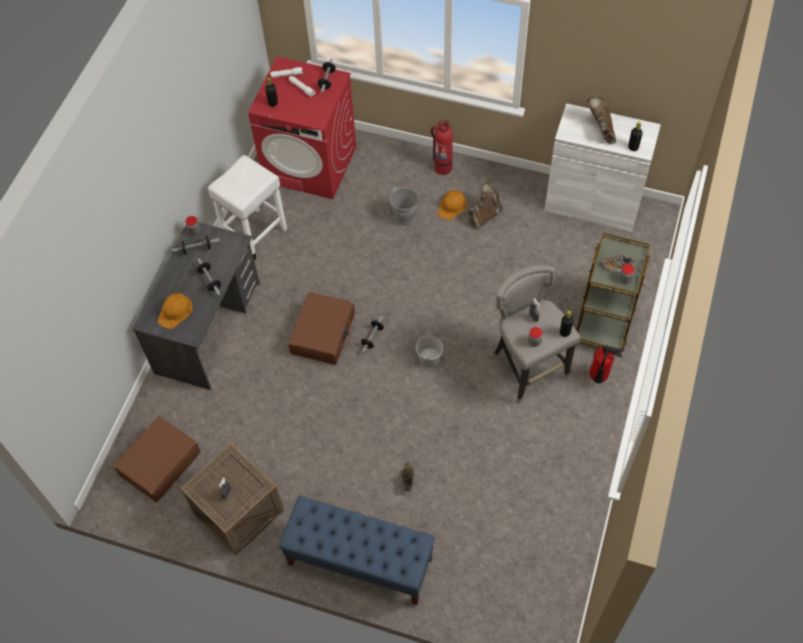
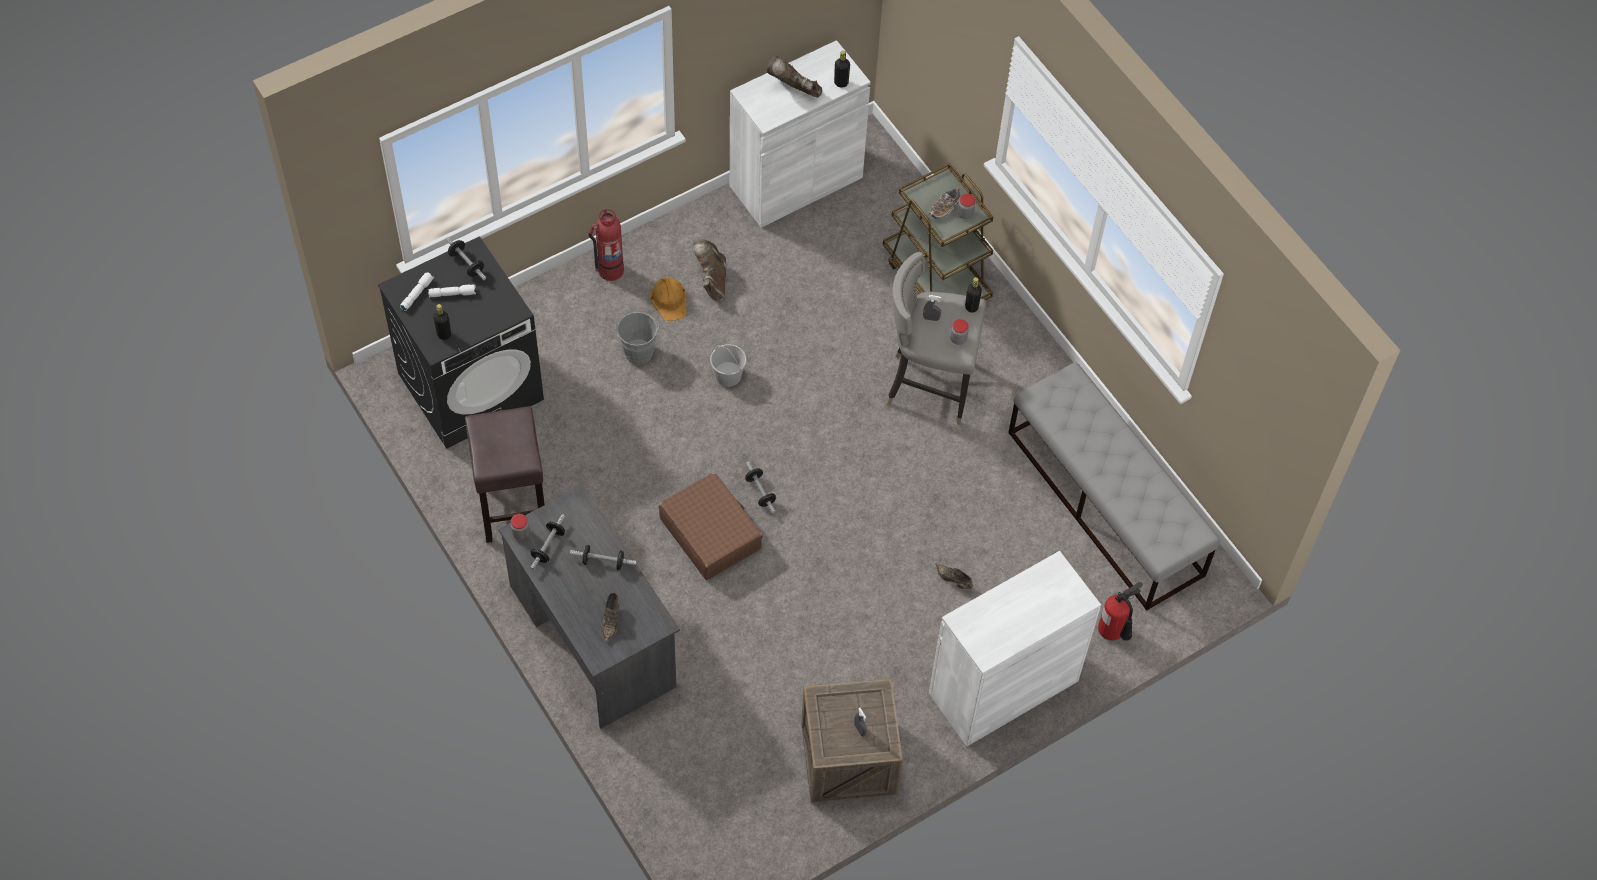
camera: 55 degrees left, 0 degrees up
brown suitcase [114,416,200,502] -> none
orange hard hat [158,293,193,329] -> brown shoe [602,593,619,642]
white stool [208,155,287,261] -> brown stool [465,406,545,543]
red washing machine [248,56,356,199] -> black washing machine [378,236,544,449]
blue bench [279,496,435,605] -> white cabinet [929,551,1101,746]
white bucket [416,335,443,368] -> white bucket moved to [710,344,746,387]
fire extinguisher [590,345,624,384] -> fire extinguisher moved to [1098,582,1143,641]
none -> grey bench [1008,362,1219,611]

